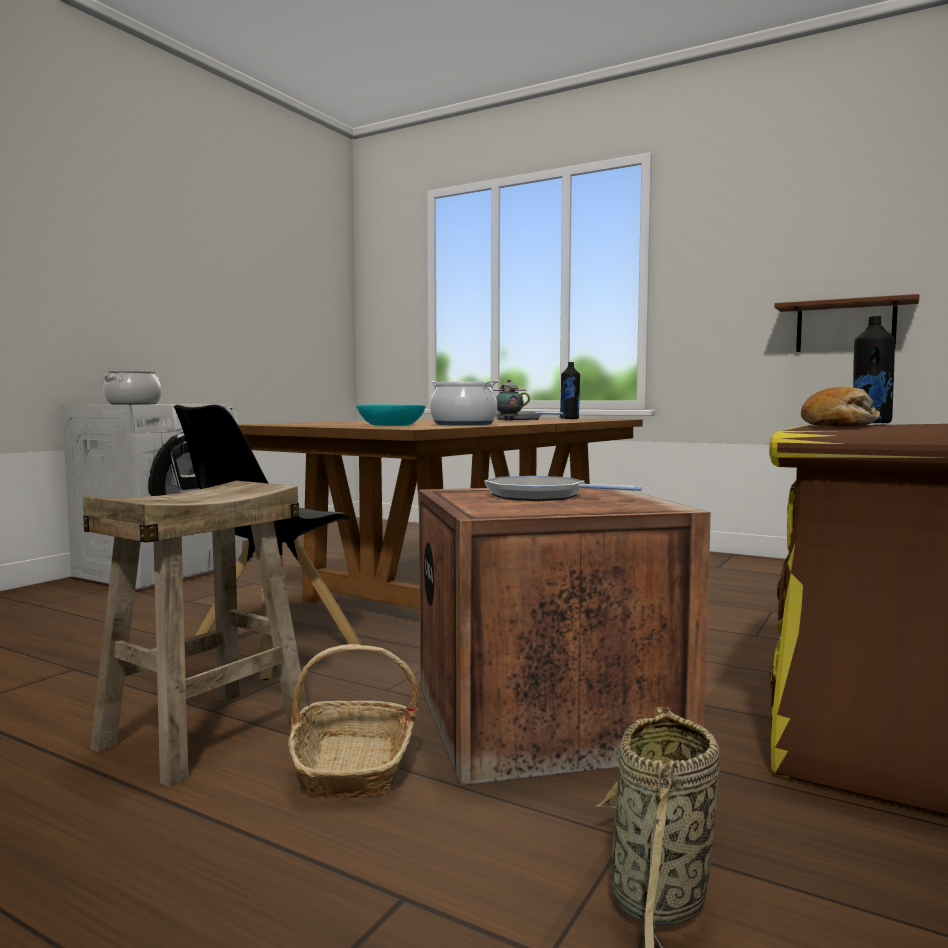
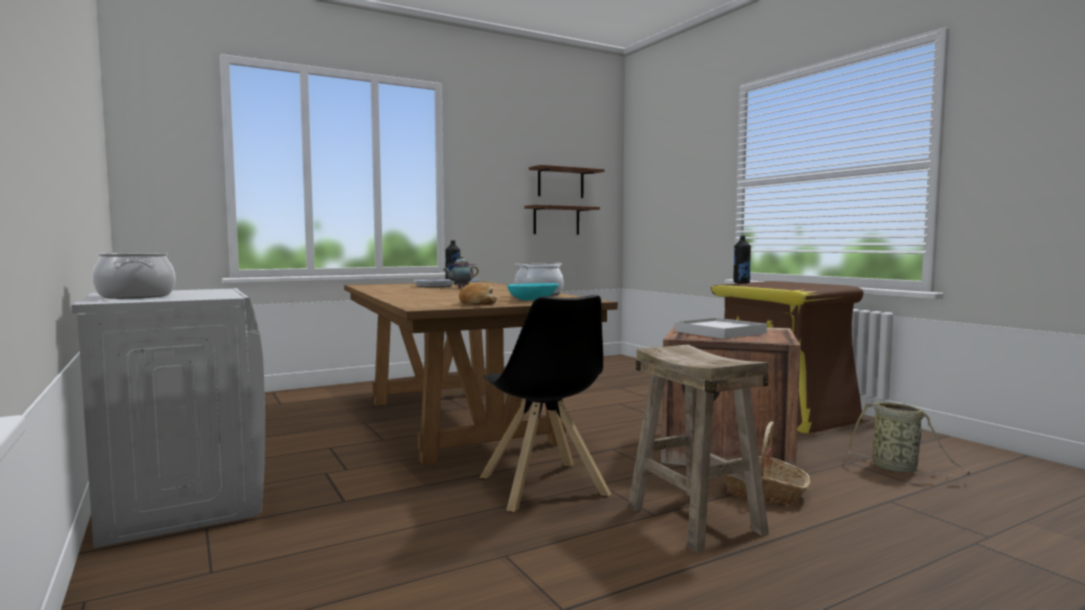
camera: 60 degrees left, 0 degrees up
frying pan [484,476,642,501] -> white tray [674,318,767,339]
bread [801,386,880,426] -> bread moved to [459,283,497,305]
none -> brown shelf [529,165,605,198]

